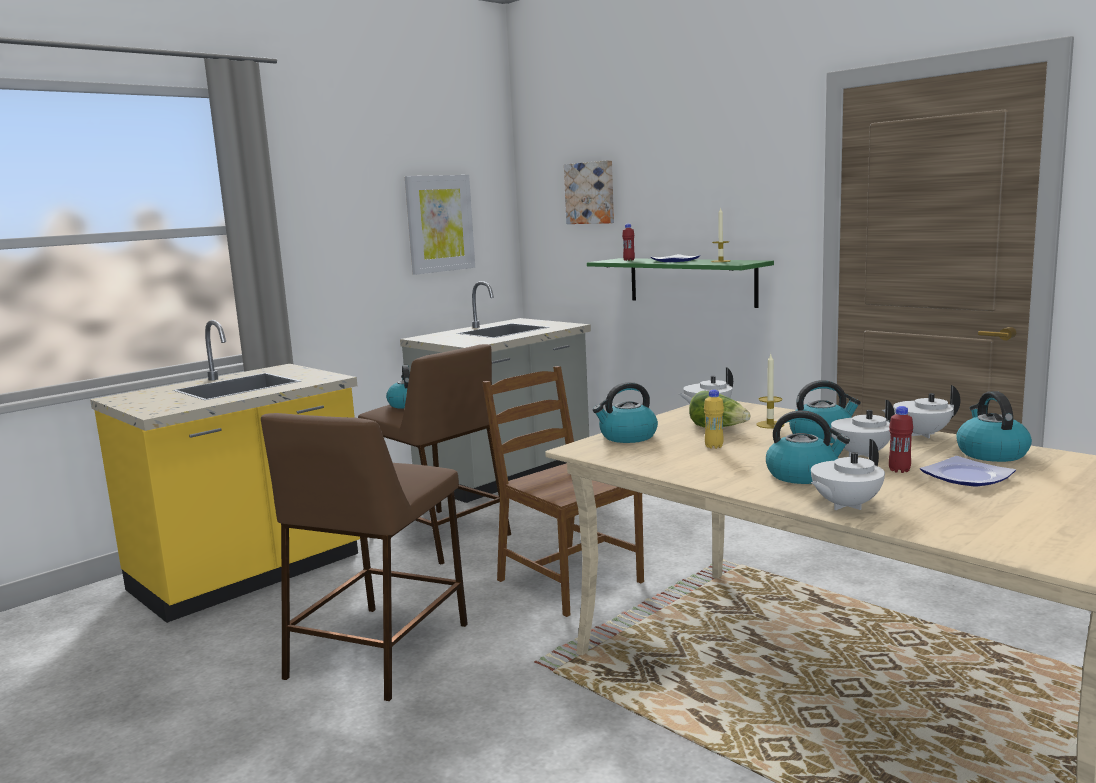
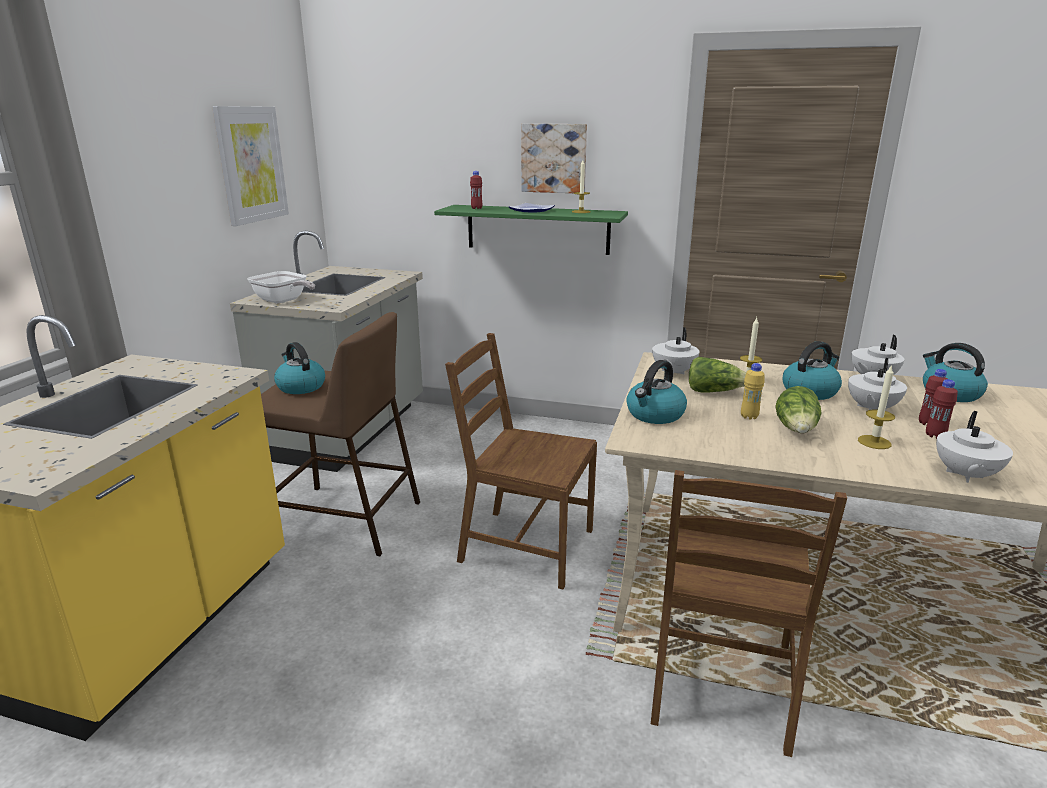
camera: 30 degrees left, 10 degrees up
brown stool [261,413,468,701] -> none
picture [564,160,614,224] -> picture moved to [521,124,587,193]
kettle [766,410,850,484] -> candle [858,364,895,449]
plate [920,456,1016,486] -> none
none -> frying pan [247,271,315,303]
none -> brown chair [651,470,847,757]
none -> lettuce [775,386,822,433]
none -> red bottle [926,379,958,439]

